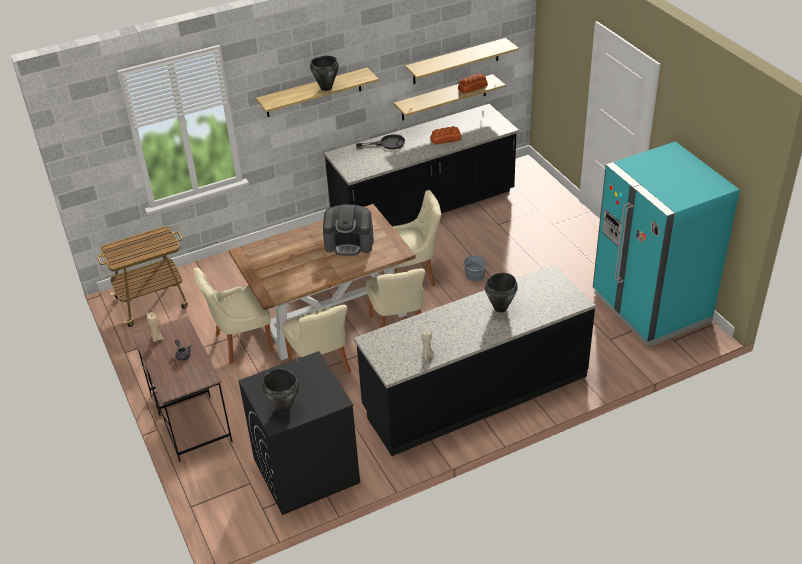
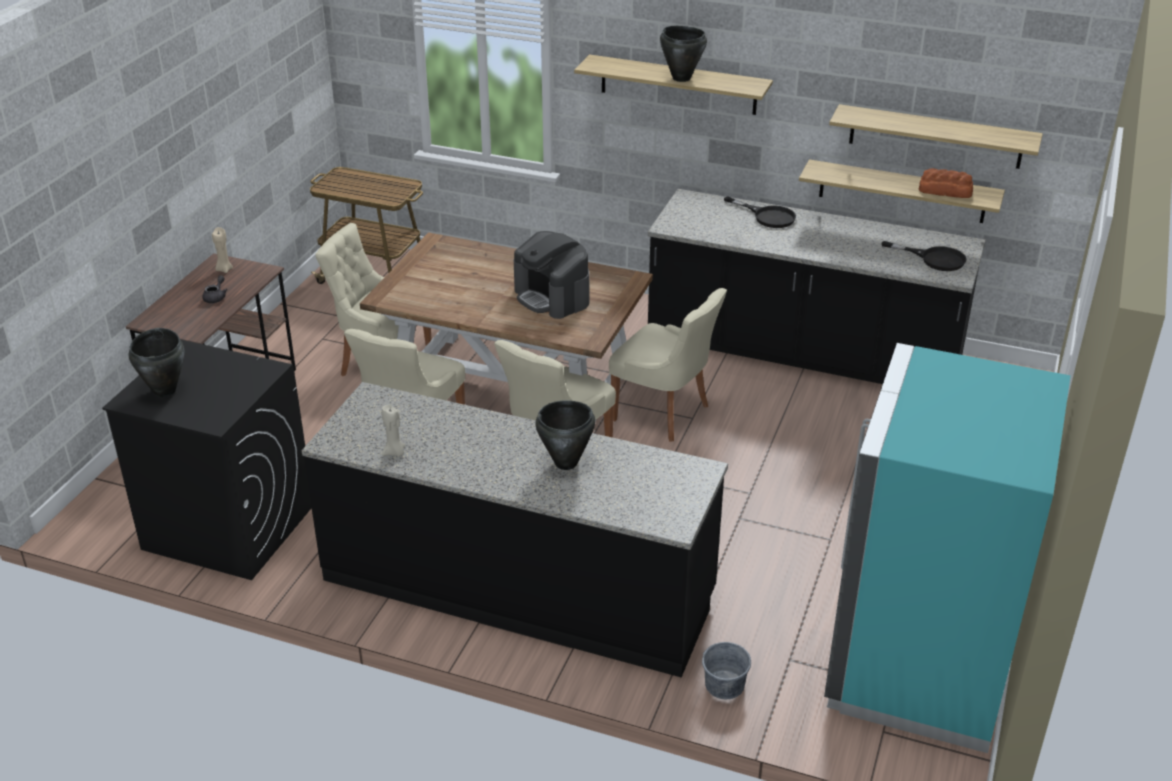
camera: 45 degrees right, 5 degrees down
bread [431,126,461,145] -> none
grey bucket [463,254,487,282] -> grey bucket moved to [702,642,751,699]
none -> black frying pan [882,241,967,271]

